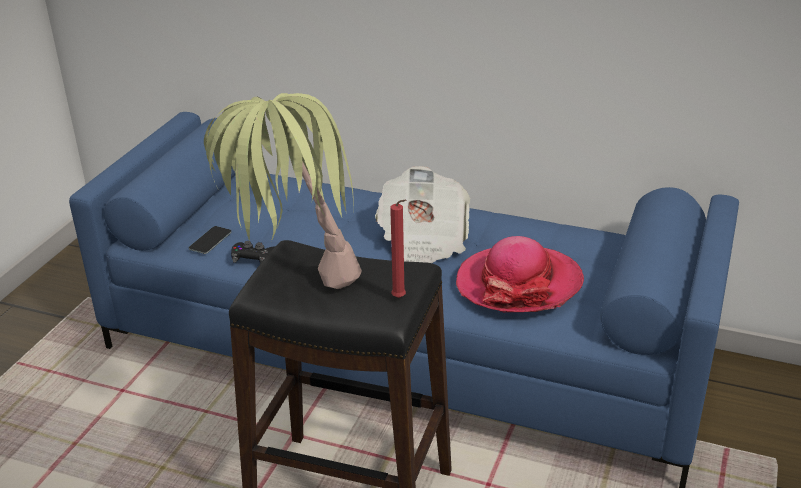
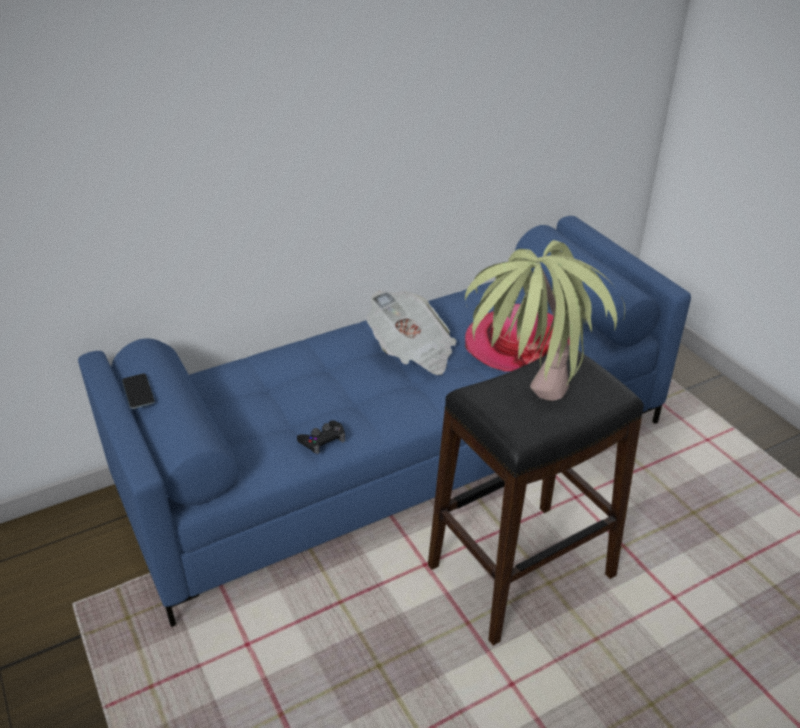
camera: 50 degrees left, 5 degrees up
phone [189,226,232,254] -> phone moved to [122,373,155,409]
red candle [390,199,406,298] -> none

